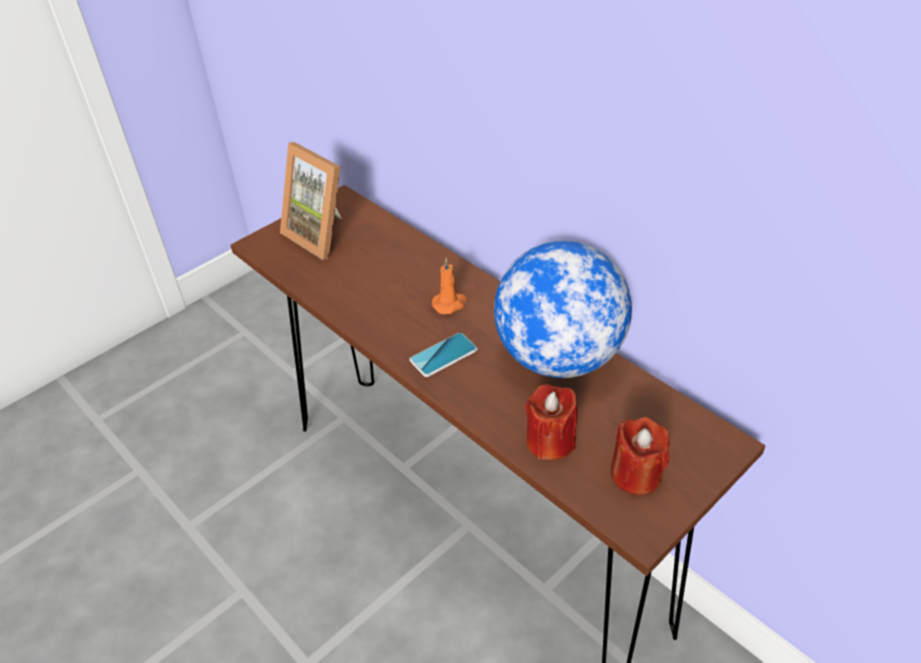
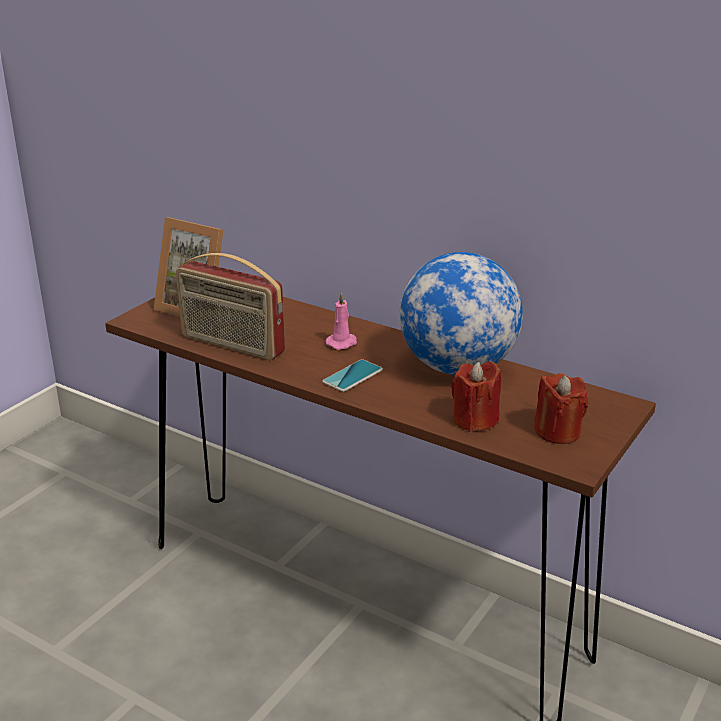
camera: 15 degrees left, 15 degrees down
orange candle [432,258,467,314] -> pink candle [326,292,357,350]
none -> radio [176,253,285,360]

